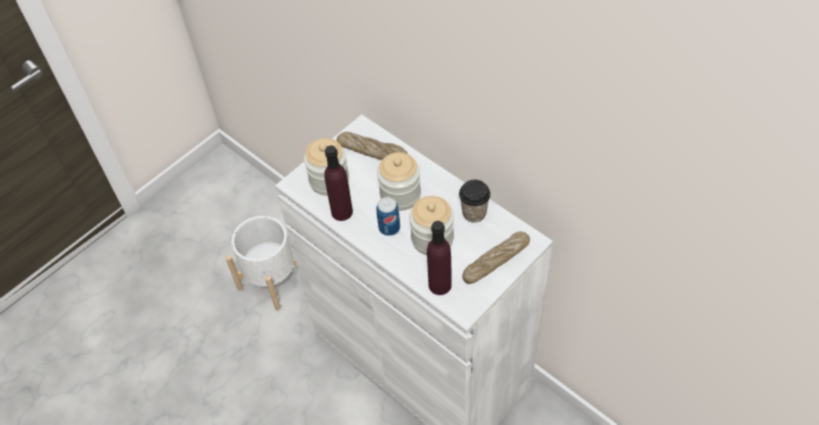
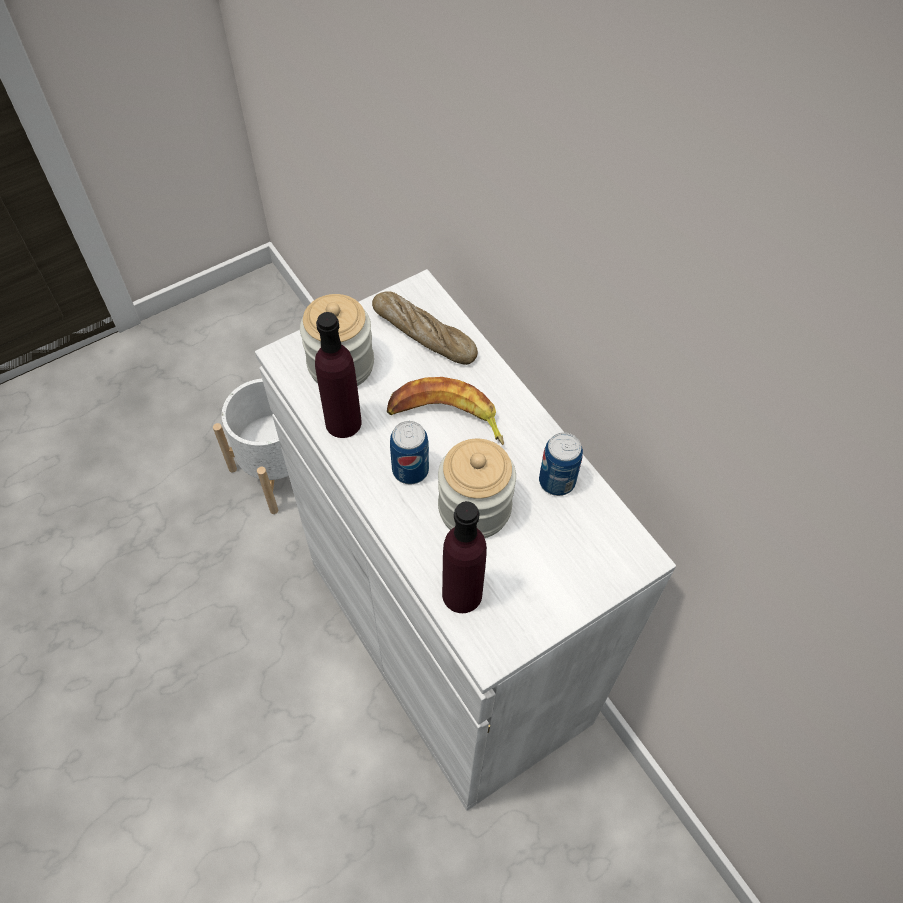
camera: 10 degrees right, 5 degrees up
jar [377,152,421,211] -> banana [387,377,504,445]
cup [459,180,491,223] -> can [539,432,583,496]
bread [462,232,530,284] -> none

